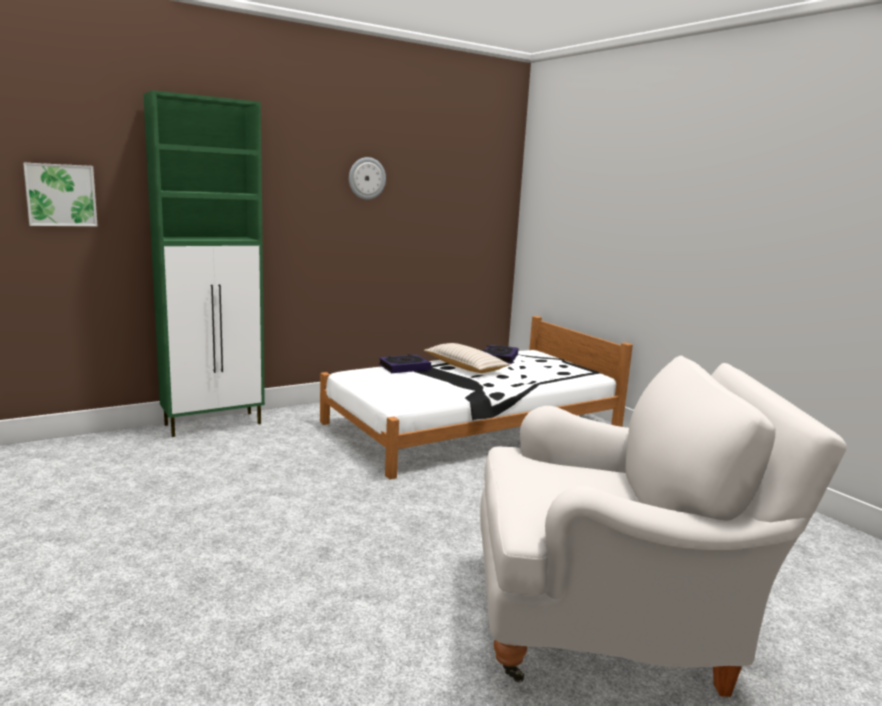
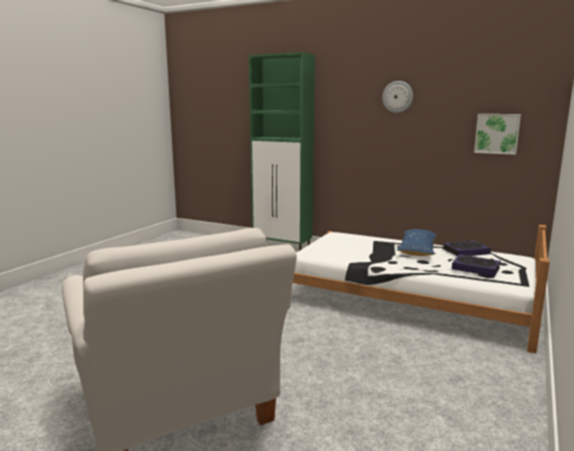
camera: 60 degrees right, 0 degrees up
picture [23,162,97,226] -> picture moved to [474,114,521,155]
book [379,354,431,373] -> book moved to [452,254,501,277]
beige pillow [424,343,510,373] -> blue pillow [397,229,437,256]

